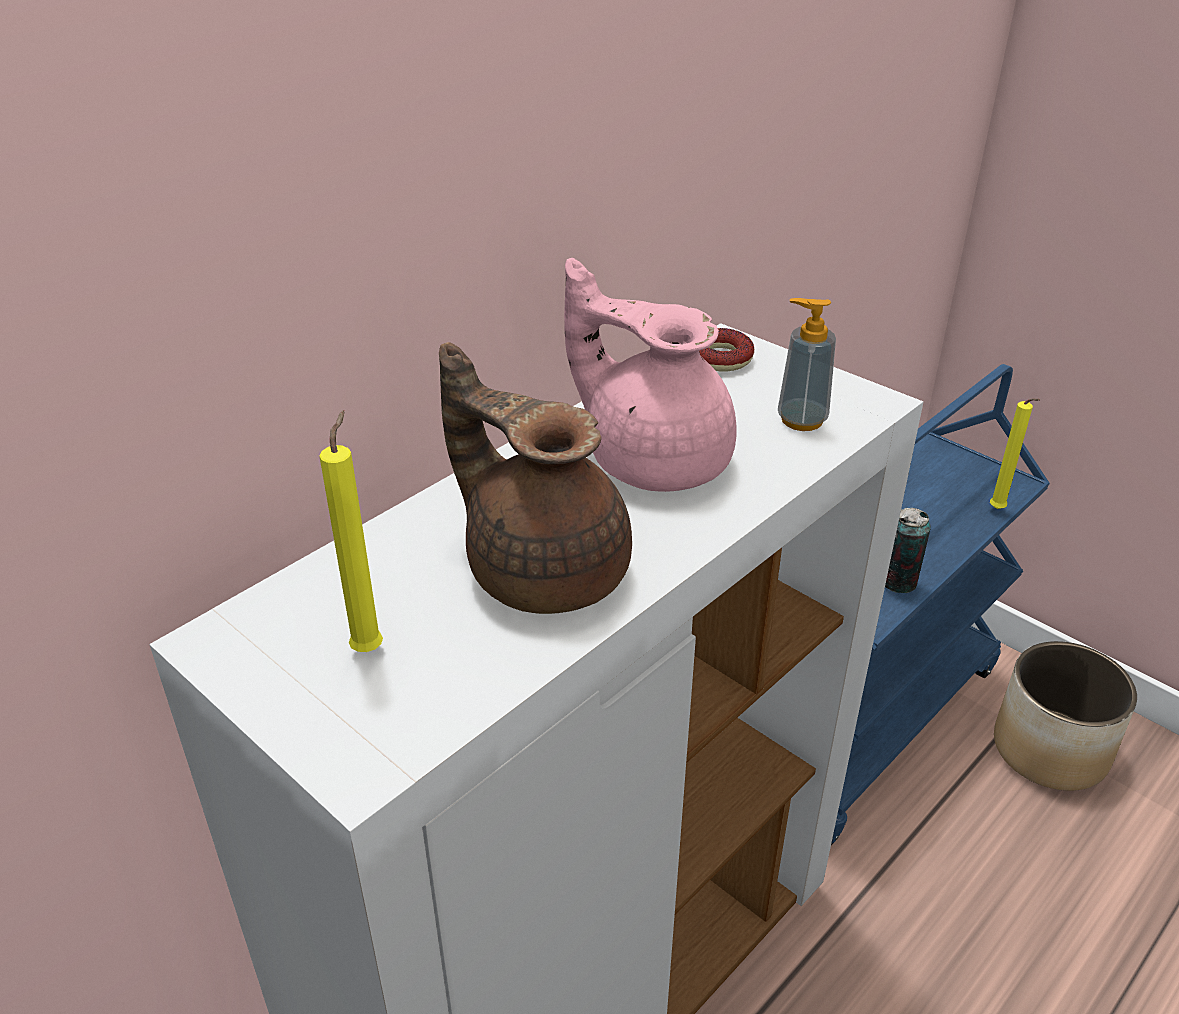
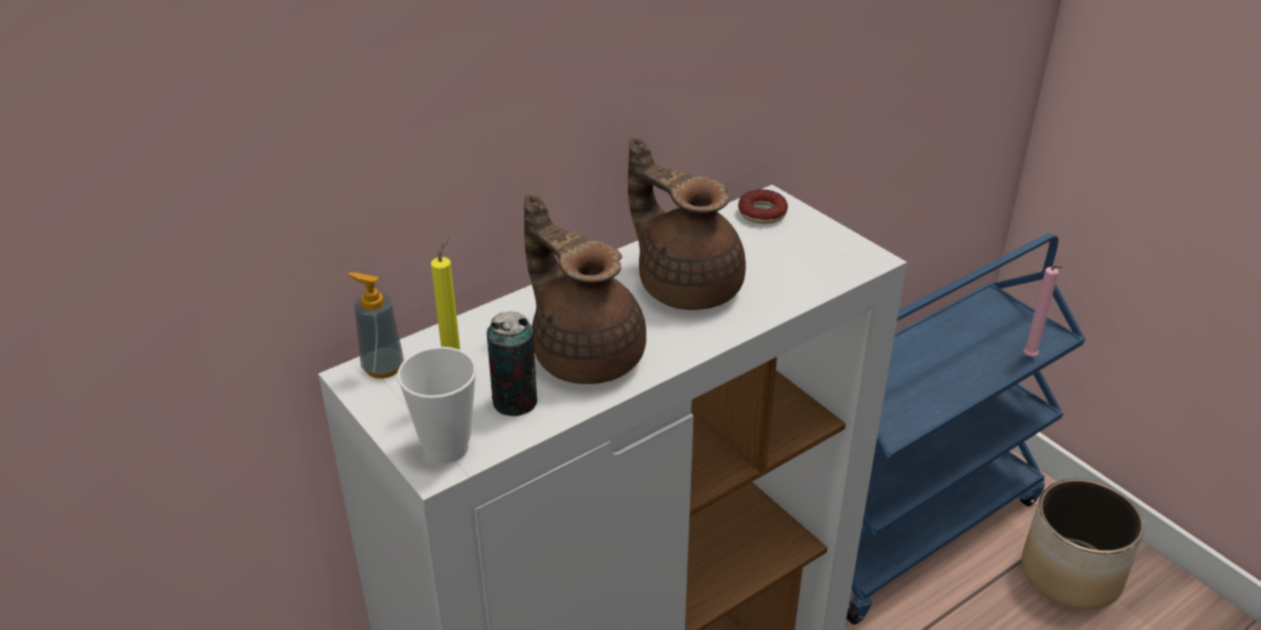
camera: 10 degrees right, 0 degrees up
pink teapot [564,258,737,492] -> brown teapot [628,136,746,310]
soap dispenser [778,298,836,431] -> soap dispenser moved to [347,272,404,379]
can [885,508,931,593] -> can moved to [487,311,537,416]
yellow candle [990,398,1040,509] -> pink candle [1023,266,1063,356]
none -> cup [397,347,476,463]

